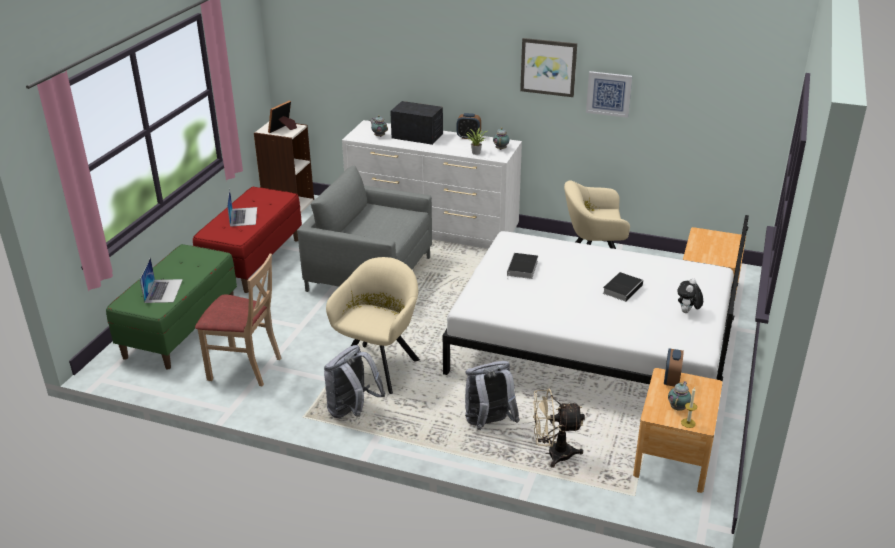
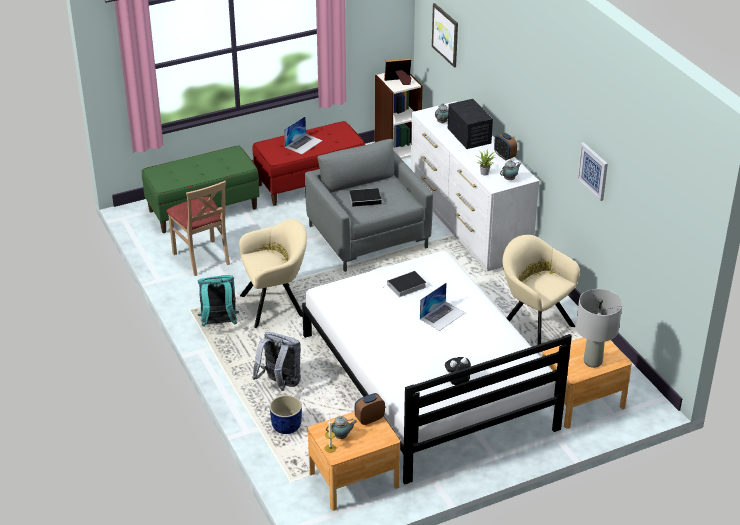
camera: 45 degrees right, 5 degrees up
laptop [140,258,183,303] -> laptop moved to [420,282,465,331]
grey backpack [324,345,385,418] -> turquoise backpack [198,275,239,327]
picture [520,38,577,97] -> picture moved to [432,3,458,68]
beige fan [533,388,585,468] -> blue planter [270,395,302,434]
book [603,272,644,302] -> book moved to [350,188,385,207]
none -> grey table lamp [576,289,622,368]

